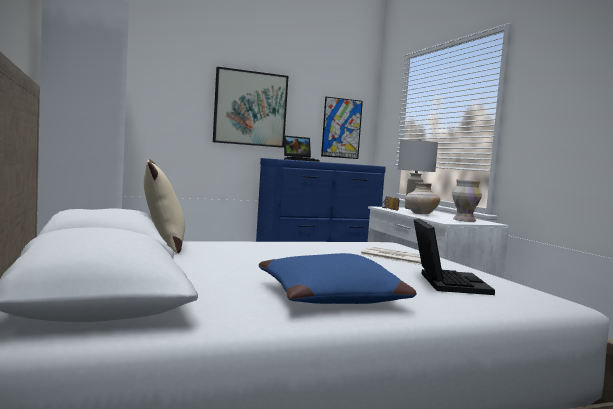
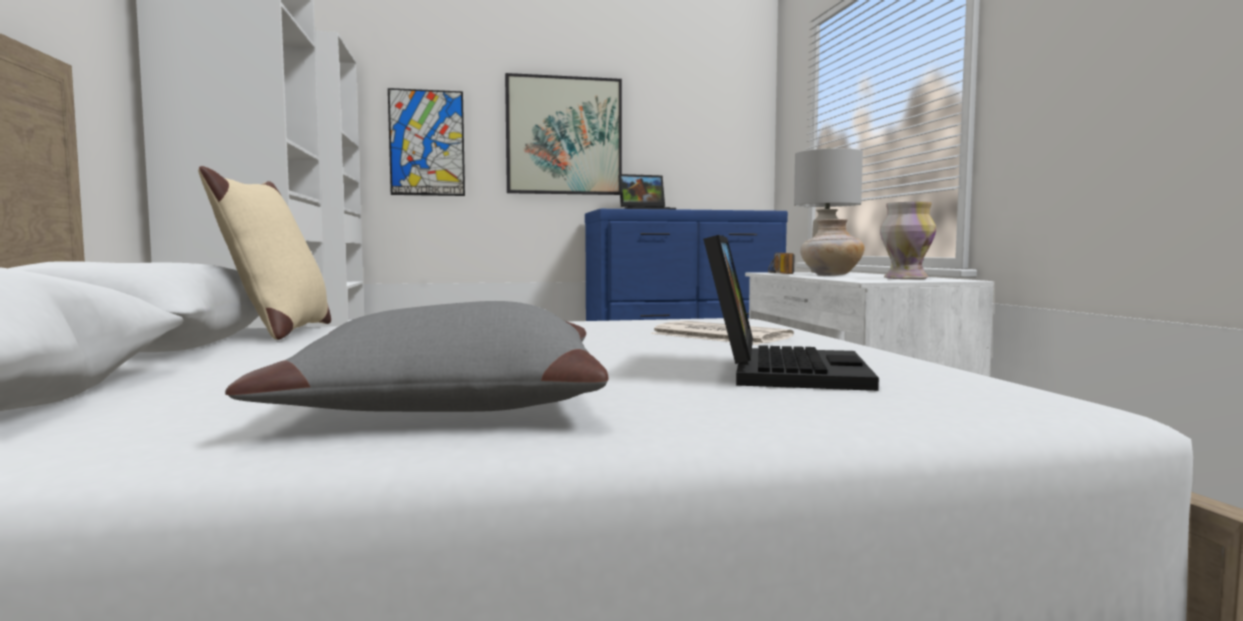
camera: 10 degrees right, 0 degrees up
blue pillow [259,253,417,304] -> grey pillow [225,301,608,412]
picture [321,97,363,159] -> picture moved to [388,88,465,196]

